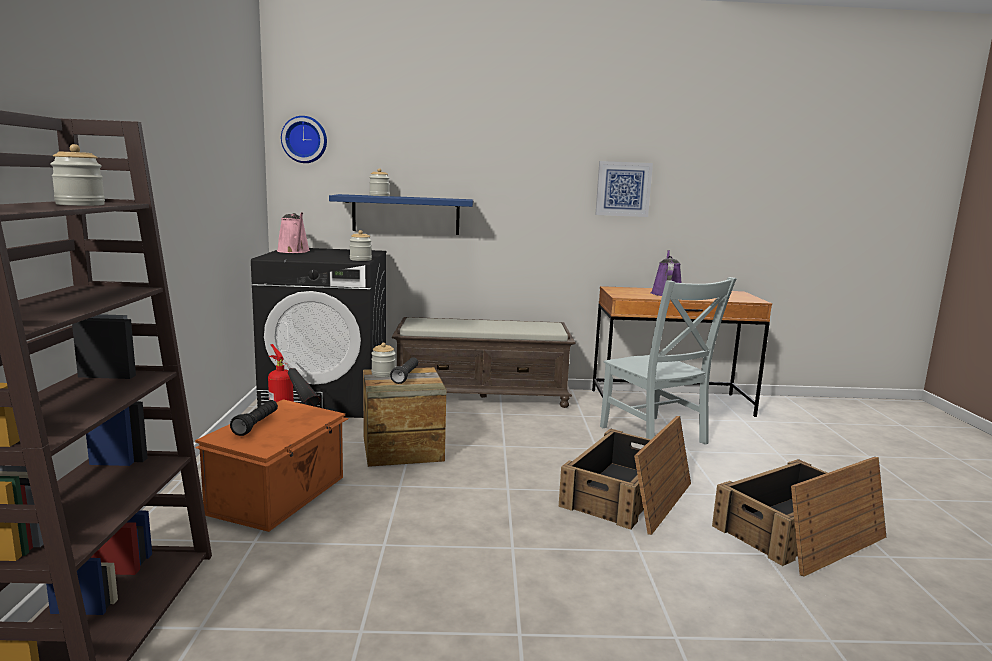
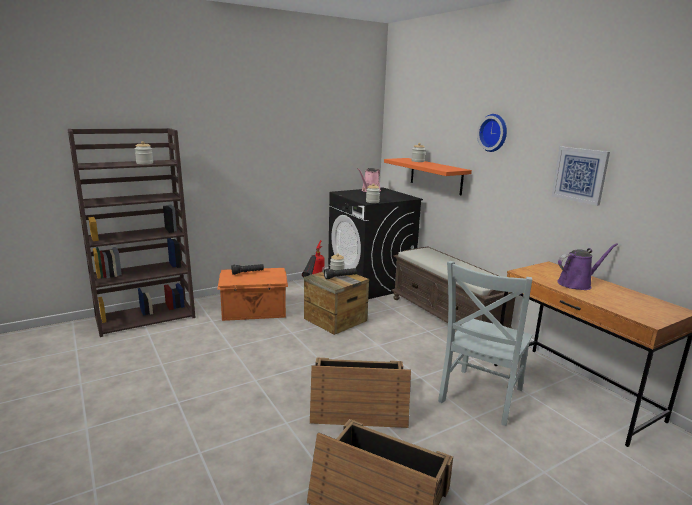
camera: 60 degrees right, 5 degrees up
wall clock [281,116,327,163] -> wall clock moved to [477,114,507,152]
blue shelf [329,194,473,235] -> orange shelf [384,158,472,195]

